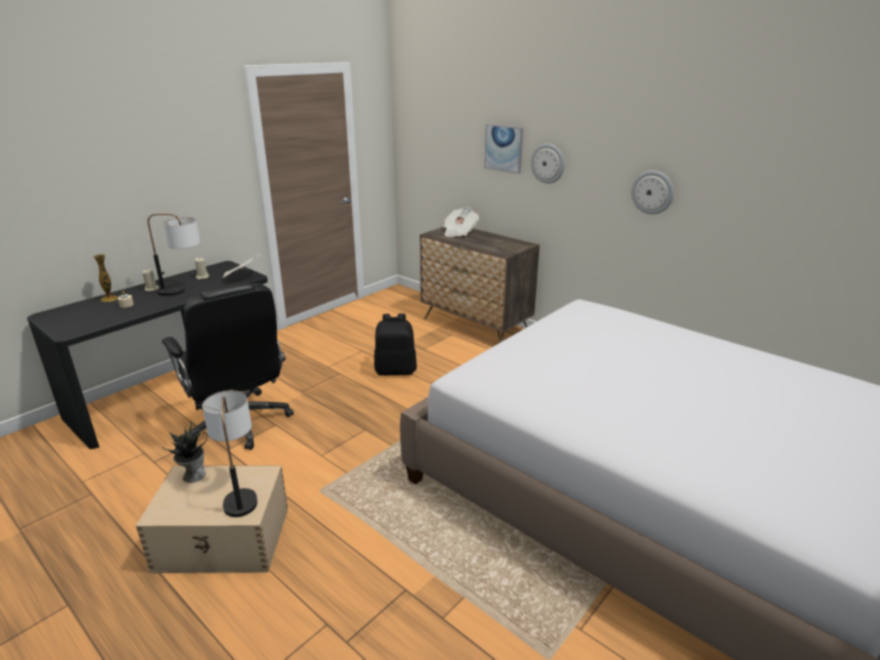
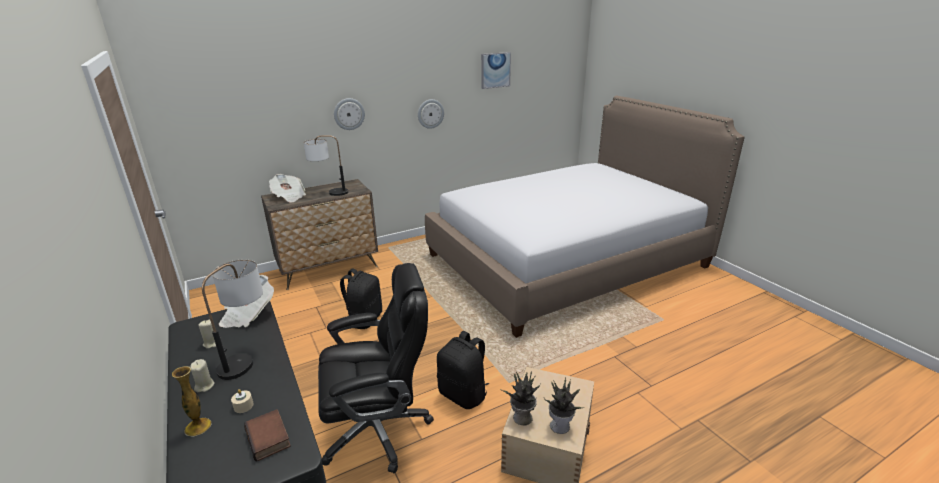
camera: 70 degrees left, 0 degrees up
table lamp [202,390,257,517] -> table lamp moved to [303,135,348,196]
picture [484,124,523,174] -> picture moved to [481,52,511,89]
none -> book [244,409,291,462]
none -> black backpack [437,331,489,409]
none -> potted plant [544,377,585,434]

